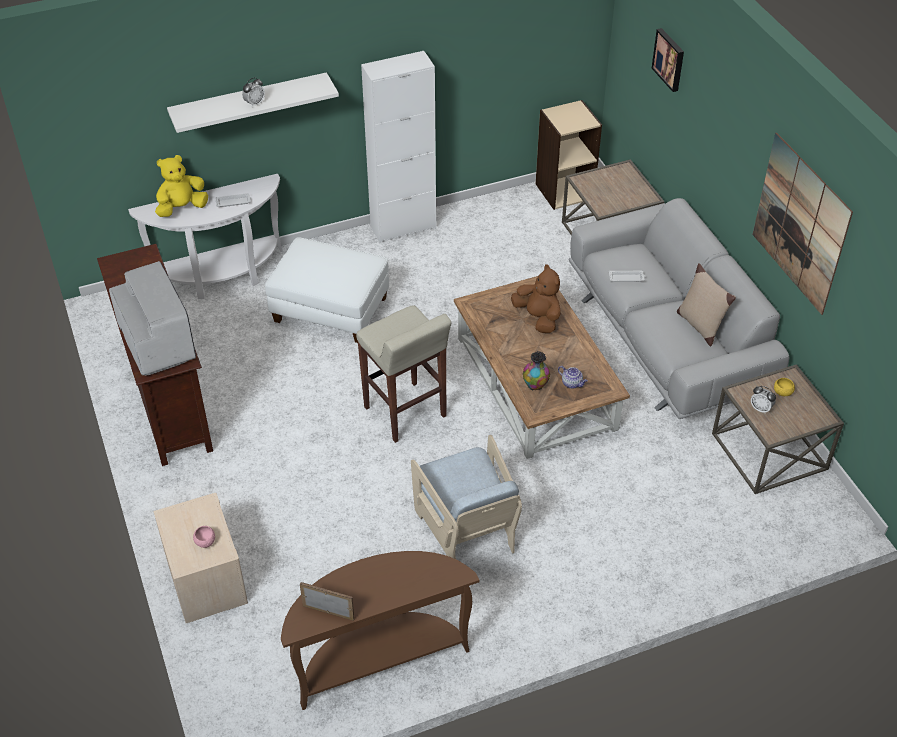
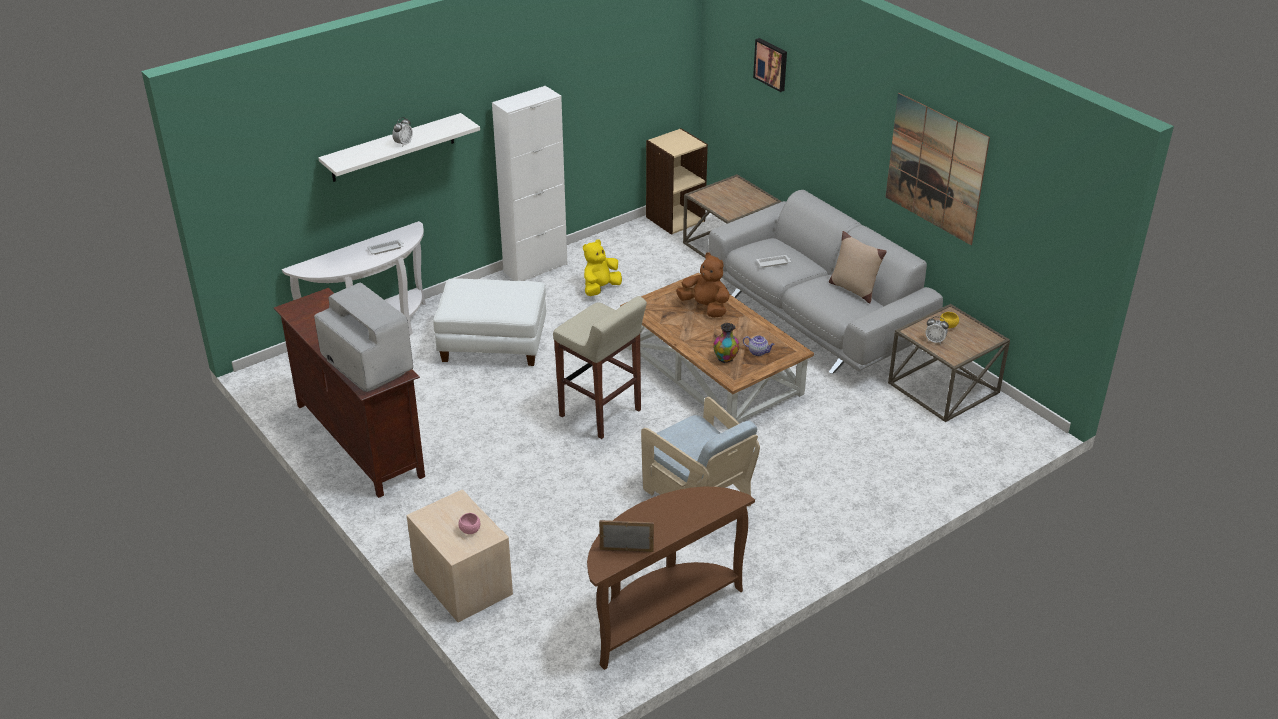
camera: 15 degrees left, 10 degrees down
yellow plush toy [155,155,208,217] -> yellow plush toy moved to [583,239,622,296]

